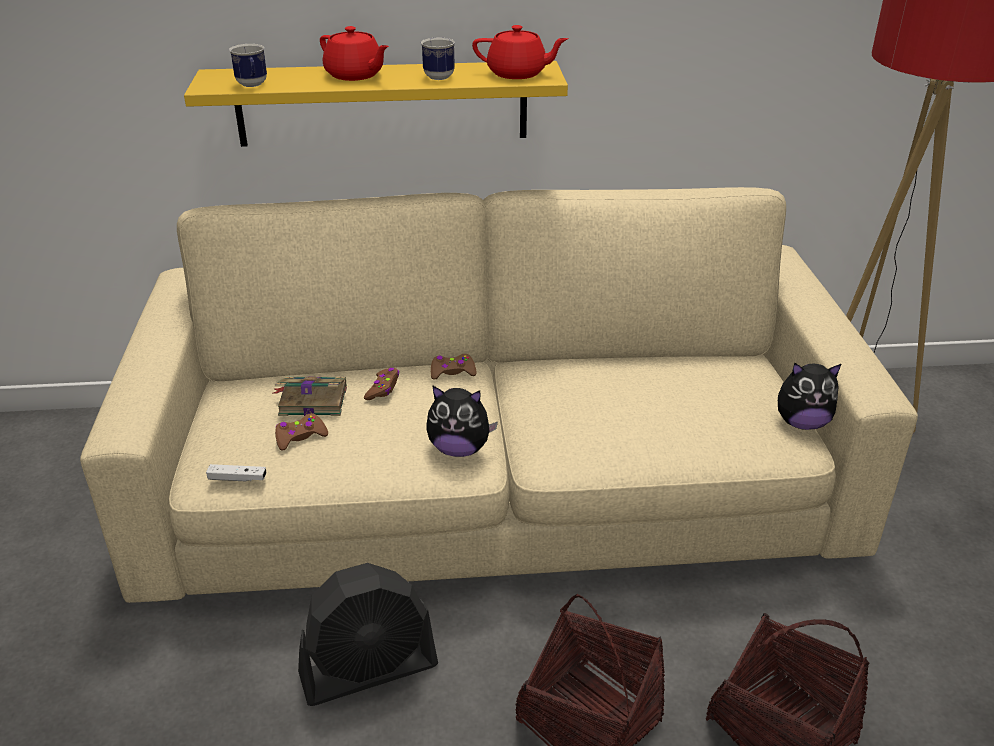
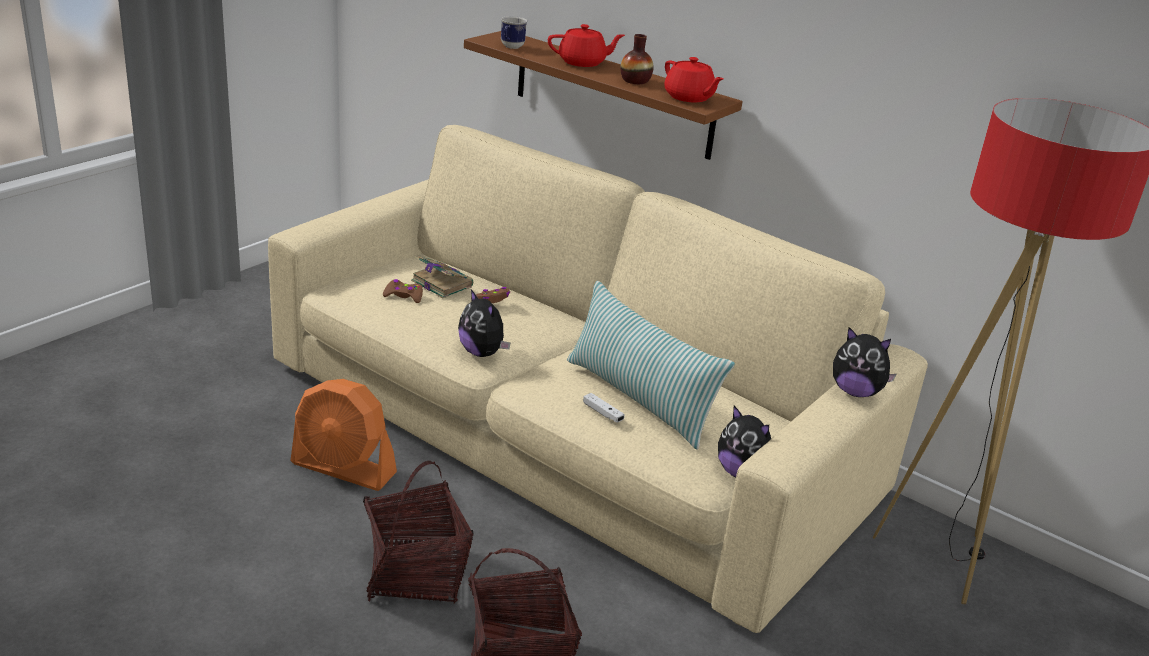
camera: 40 degrees right, 5 degrees down
yellow shelf [184,61,568,147] -> brown shelf [464,31,742,160]
white game controller [206,464,266,481] -> white game controller moved to [583,393,625,422]
black fan [298,563,438,706] -> orange fan [290,379,397,491]
red teapot [320,26,389,81] -> red teapot turned 90 degrees counterclockwise [548,24,625,67]
mug [421,38,455,80] -> vase [620,34,654,84]
brown game controller [431,354,477,380] -> none
none -> pillow [567,281,735,450]
none -> plush toy [833,327,897,397]

